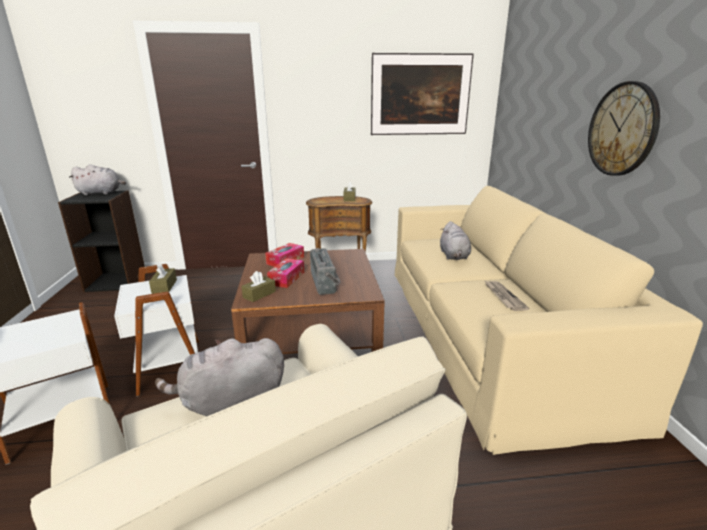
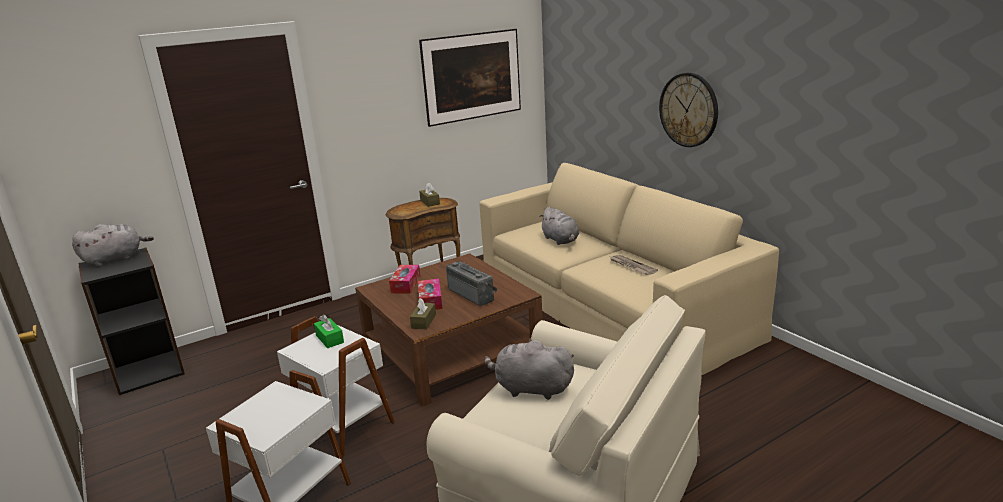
camera: 25 degrees left, 0 degrees up
brown tissue box [149,263,177,294] -> green tissue box [314,314,344,348]
grey plush toy [155,338,284,416] -> grey plush toy turned 60 degrees clockwise [484,339,574,400]

